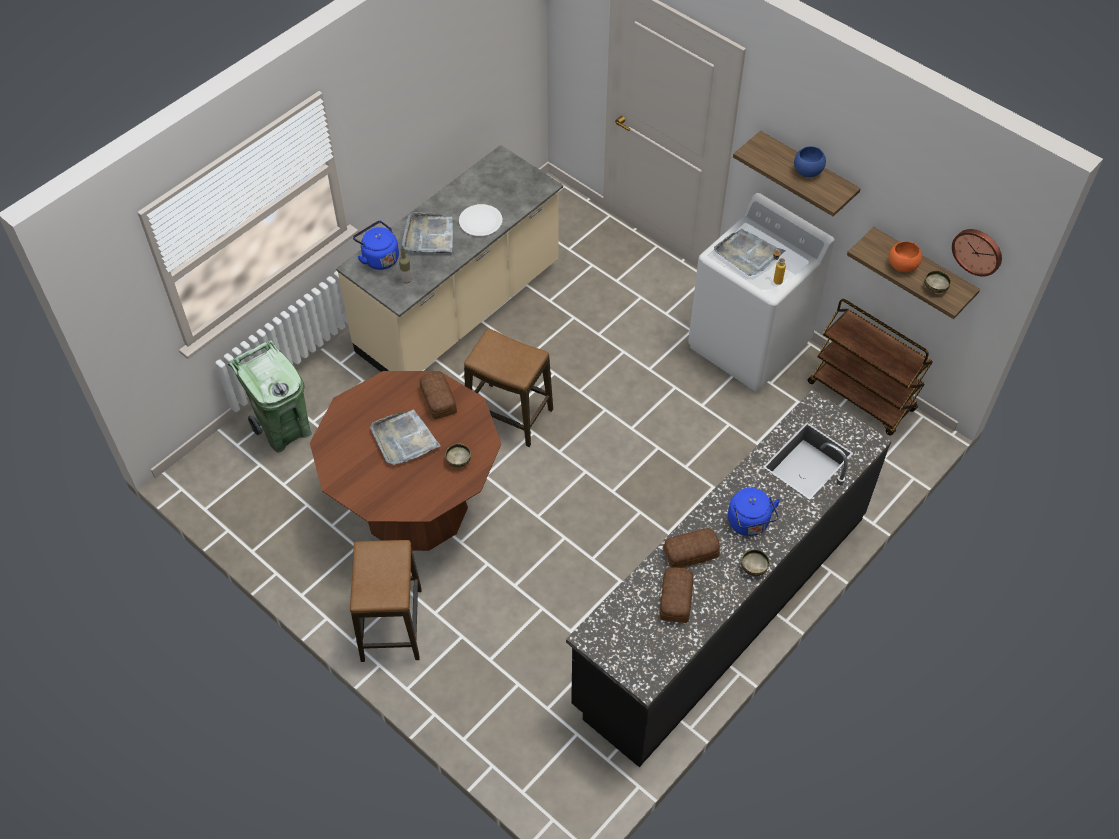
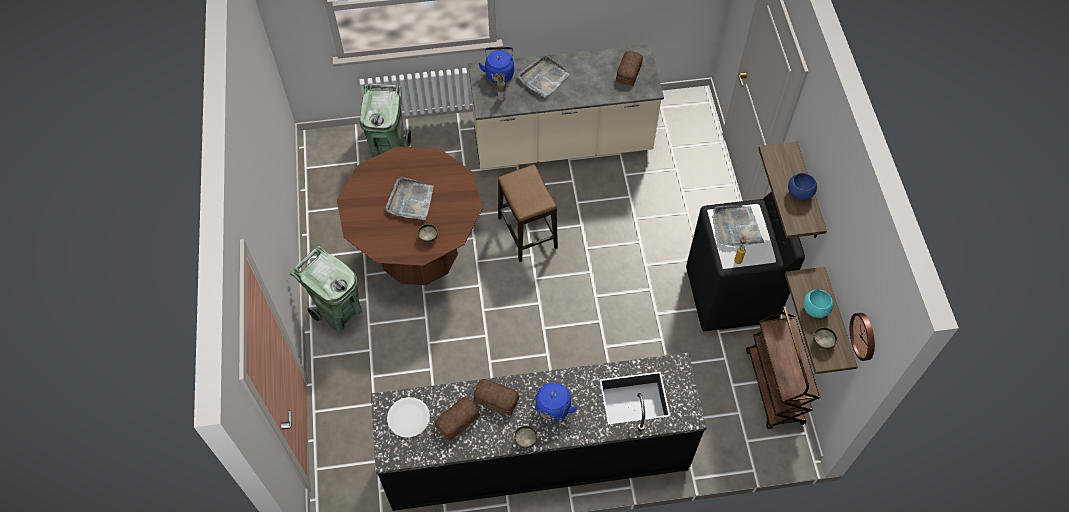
camera: 40 degrees right, 5 degrees up
stool [350,540,422,662] -> green trash can [290,246,362,332]
bread [419,372,457,420] -> bread moved to [616,51,643,86]
white plate [459,204,502,236] -> white plate moved to [387,397,430,438]
white washing machine [688,193,835,392] -> black washing machine [686,191,805,331]
orange bowl [889,241,922,272] -> turquoise bowl [803,289,833,318]

